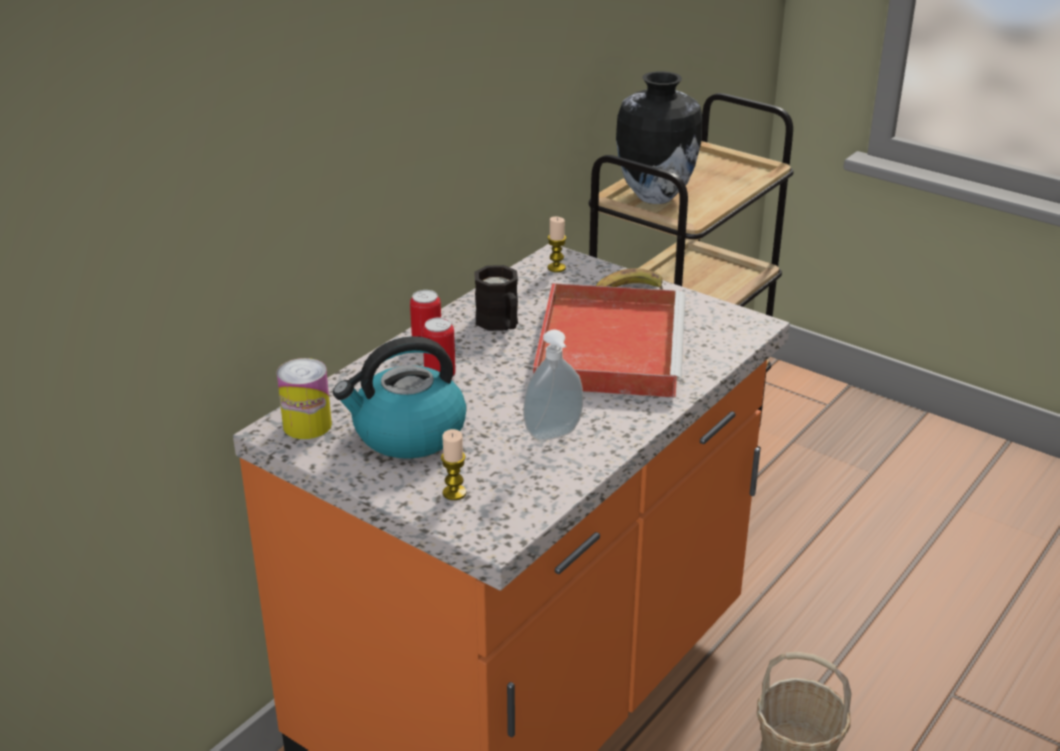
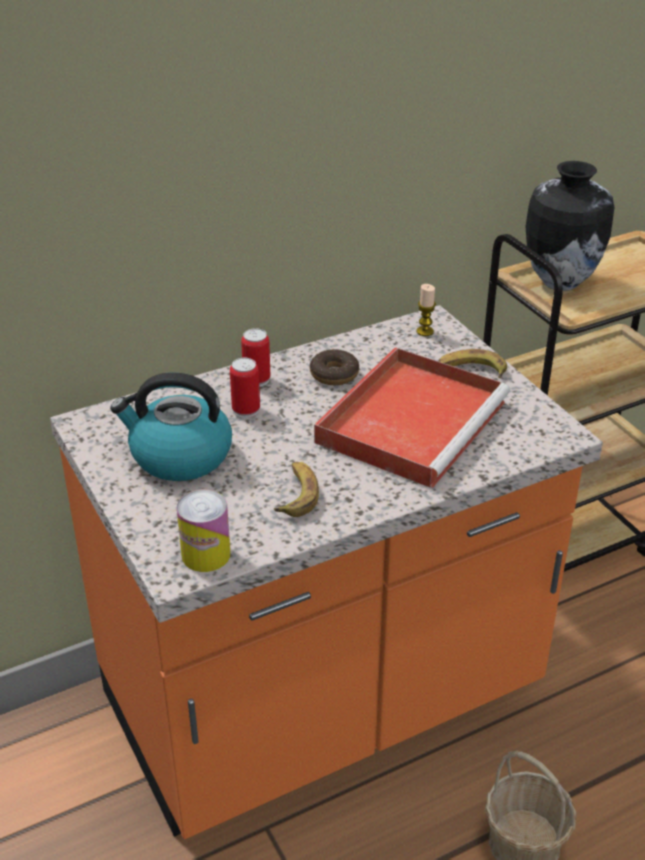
camera: 25 degrees right, 5 degrees up
can [277,358,332,439] -> can moved to [177,490,230,572]
candle [441,429,466,500] -> none
black mug [474,265,518,331] -> donut [310,350,359,385]
soap dispenser [523,330,583,440] -> banana [274,462,319,517]

